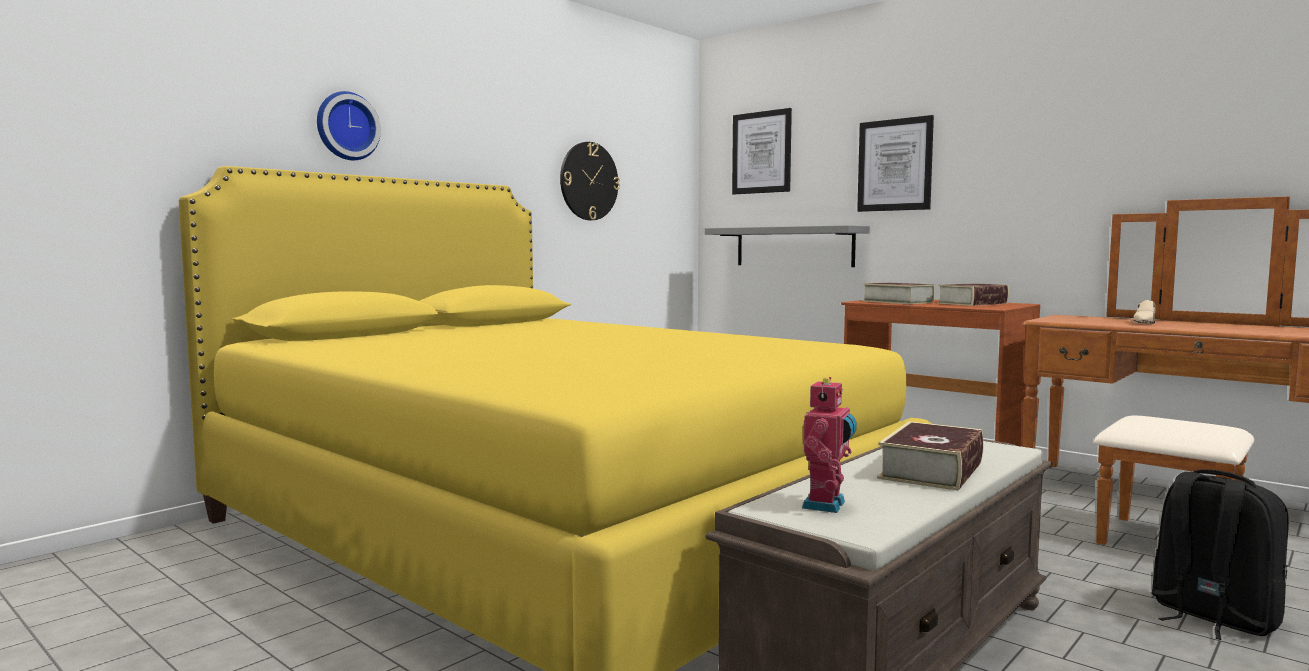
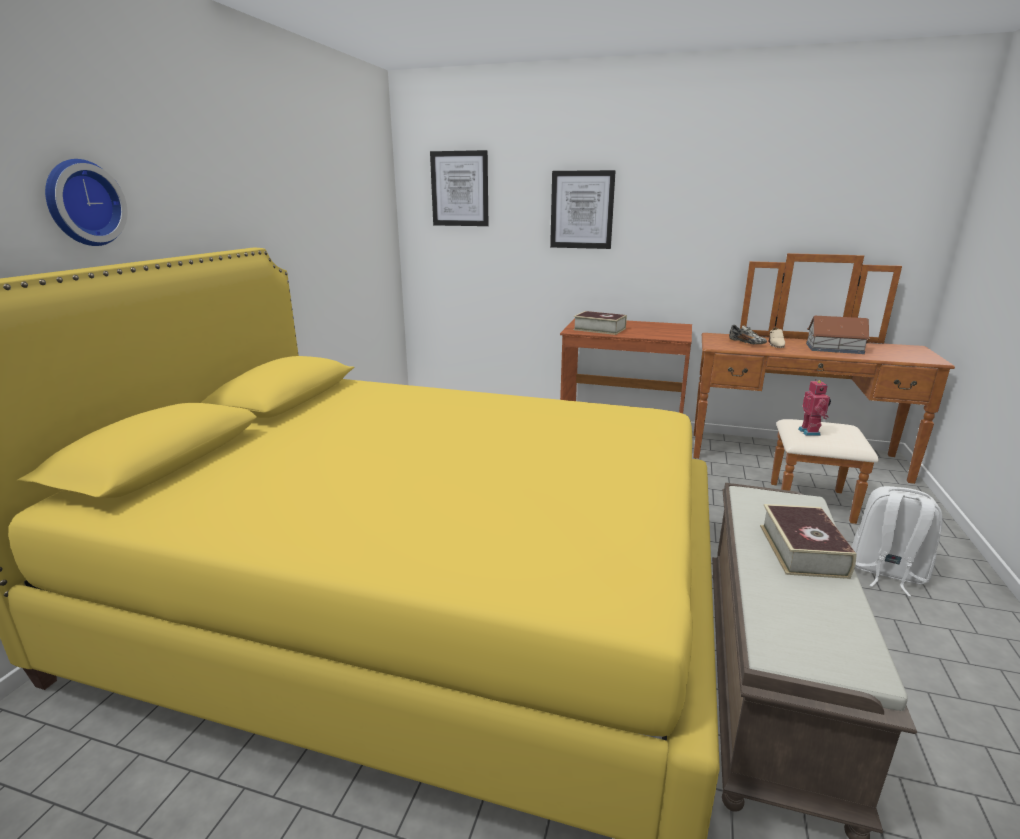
camera: 25 degrees left, 15 degrees up
wall clock [560,142,620,220] -> none
grey shelf [704,225,870,267] -> none
toy robot [802,377,857,513] -> toy robot moved to [798,379,831,436]
book [937,283,1009,306] -> none
black backpack [1151,469,1289,640] -> white backpack [852,486,943,597]
none -> shoe [729,325,767,344]
none -> toy house [806,316,870,354]

